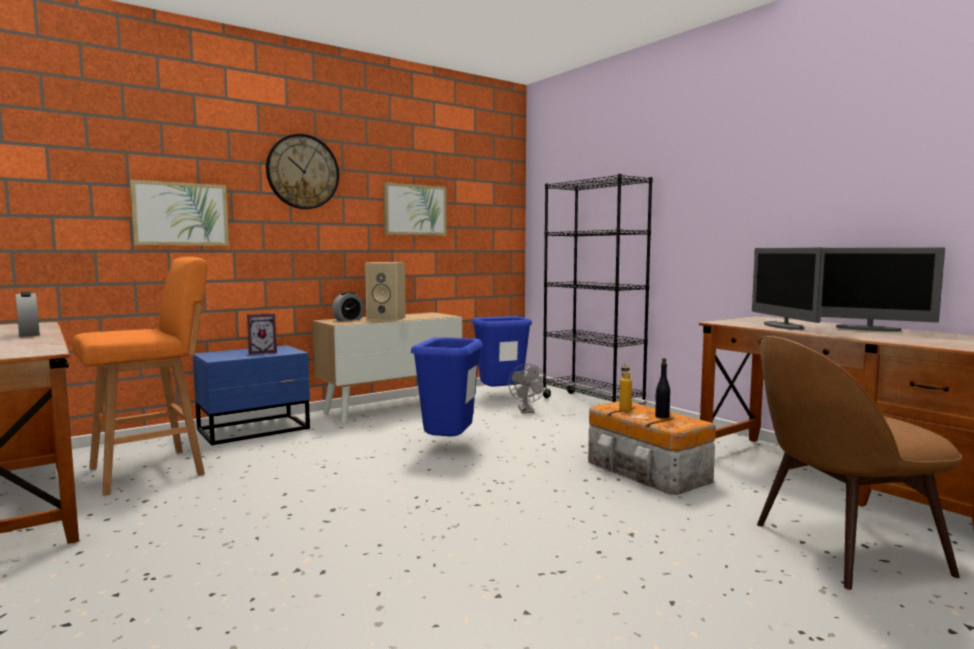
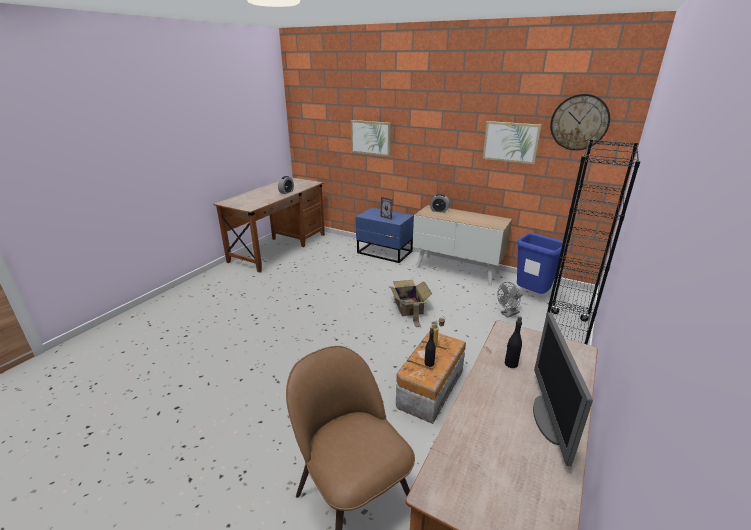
camera: 65 degrees right, 20 degrees up
orange stool [72,257,208,496] -> none
wall clock [266,134,339,209] -> wall clock moved to [550,94,610,151]
beige speaker [365,262,406,321] -> none
blue trash can [411,337,483,436] -> cardboard box [390,280,432,327]
monitor [752,247,825,330] -> black bottle [505,316,522,368]

